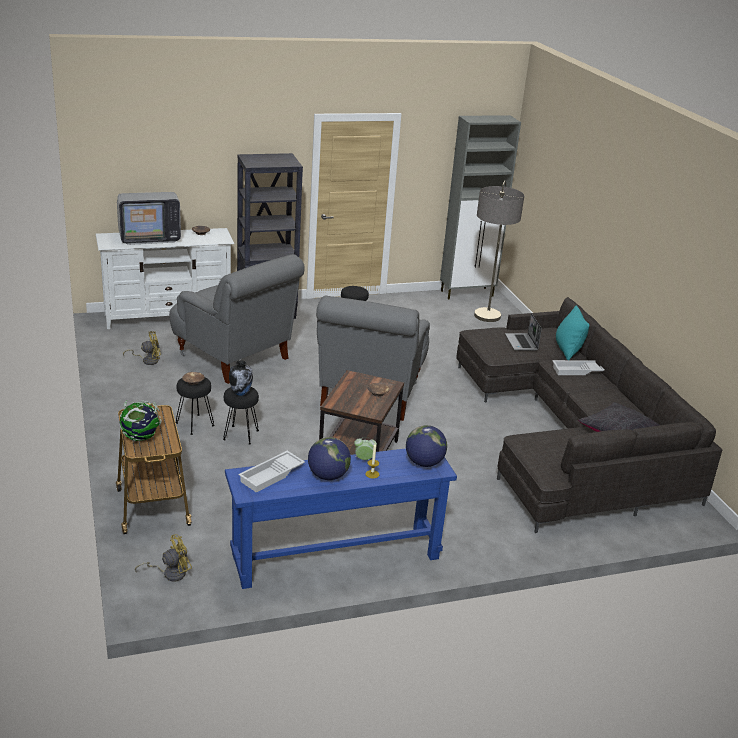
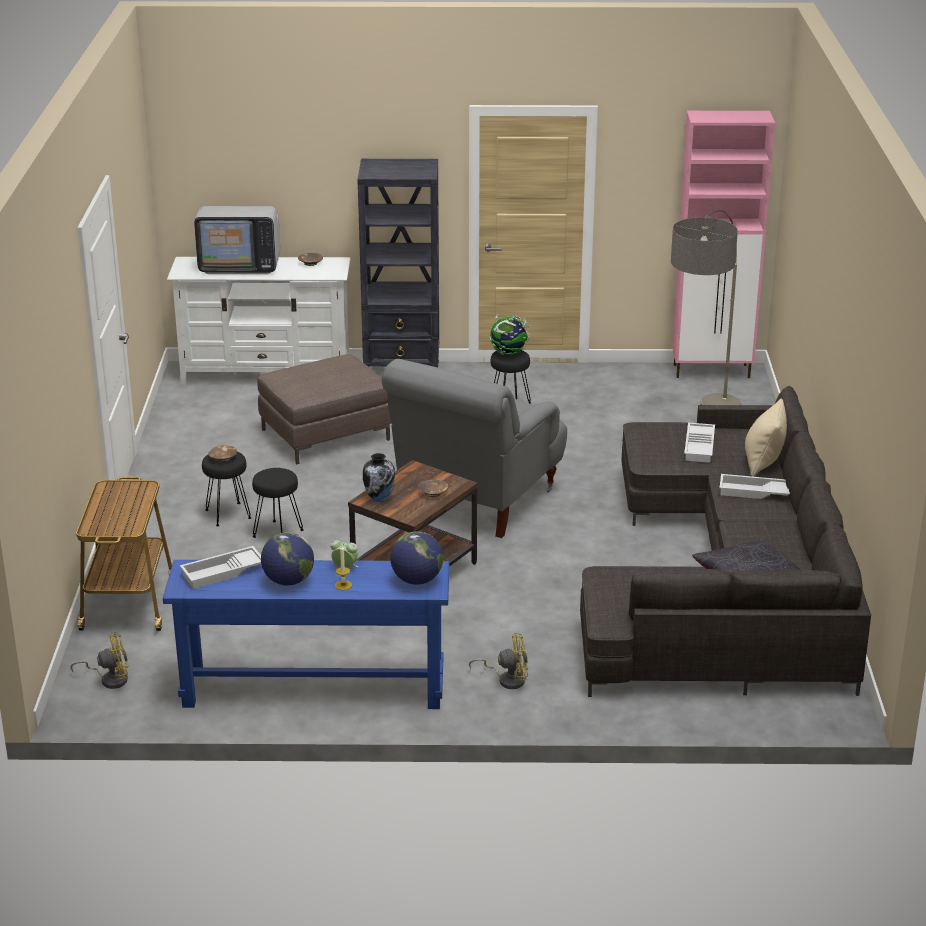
camera: 20 degrees right, 0 degrees up
globe [119,400,161,442] -> globe moved to [489,314,530,355]
yellow fan [123,331,161,365] -> yellow fan moved to [469,633,528,689]
grey armchair [169,254,305,384] -> brown ottoman [257,354,391,464]
vase [229,360,253,396] -> vase moved to [363,453,395,502]
grey cabinet [440,115,521,300] -> pink cabinet [672,111,775,378]
laptop [505,313,542,351] -> white tray [684,423,715,463]
turquoise pillow [556,306,589,360] -> beige pillow [745,399,787,477]

